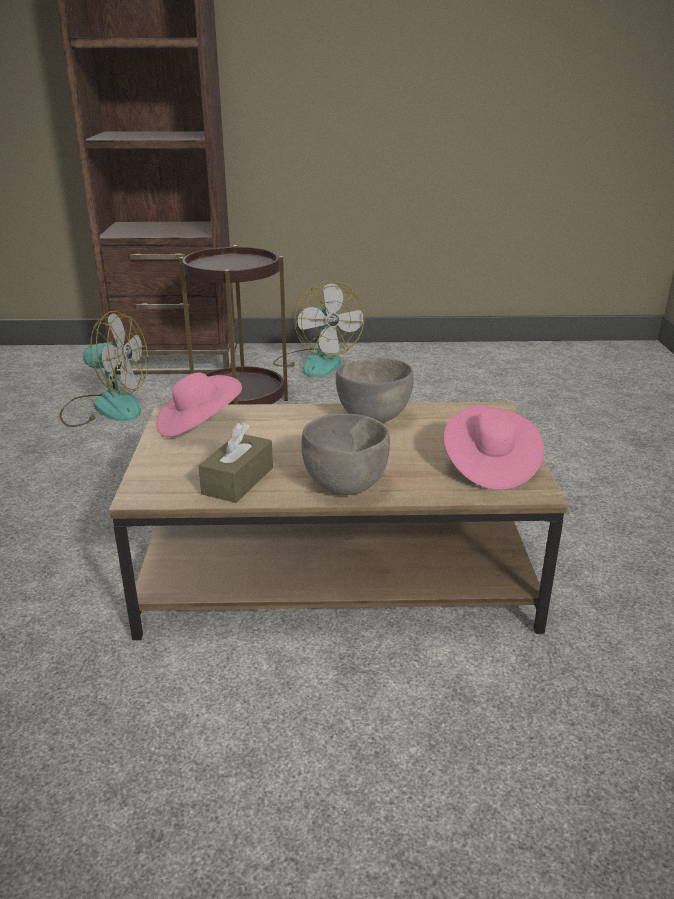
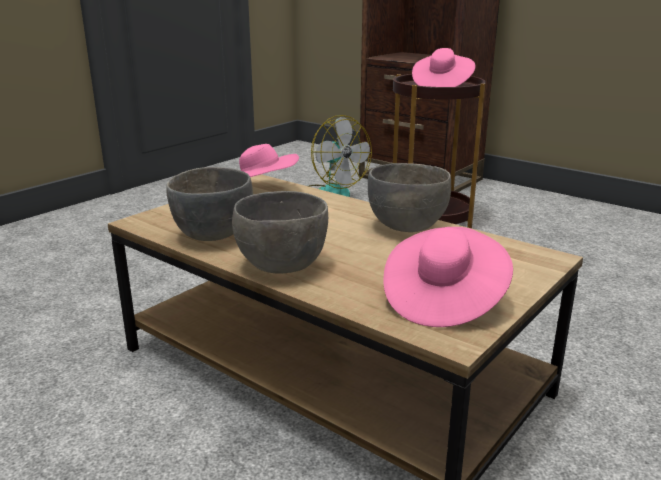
camera: 40 degrees right, 5 degrees down
brown tissue box [198,422,273,503] -> grey bowl [166,167,253,241]
fan [273,281,364,377] -> none
none -> pink hat [412,48,476,87]

